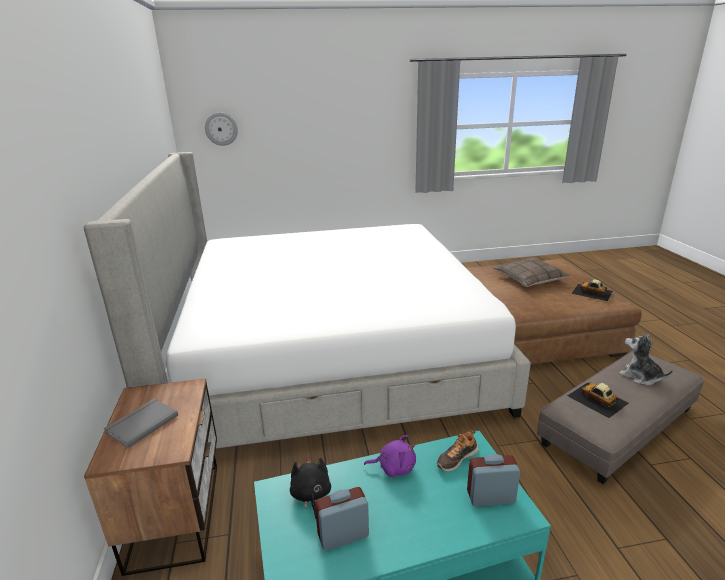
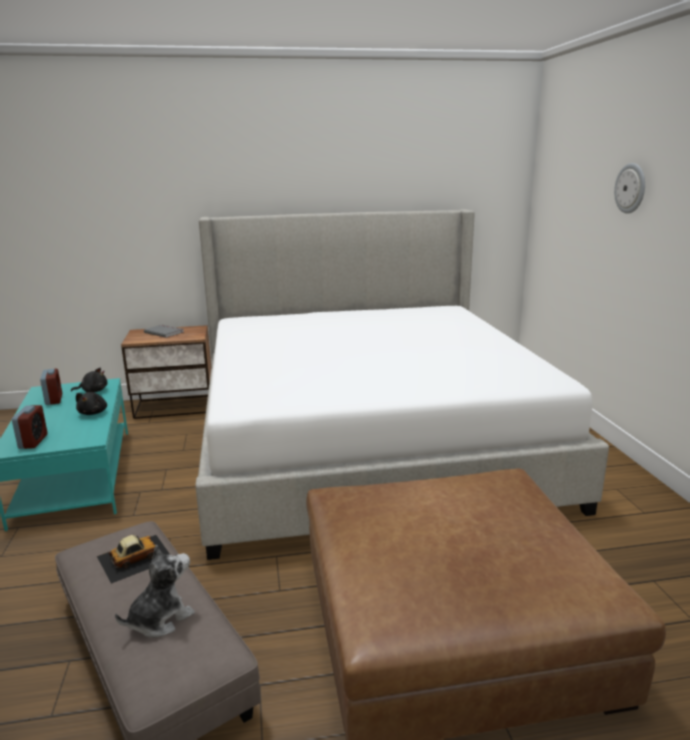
camera: 90 degrees right, 5 degrees down
wall clock [205,113,238,146] -> wall clock moved to [614,163,645,214]
purple plush toy [364,435,416,477] -> black plush toy [76,392,107,415]
shoe [437,431,479,471] -> none
pillow [492,257,570,287] -> none
toy car [571,279,613,301] -> none

